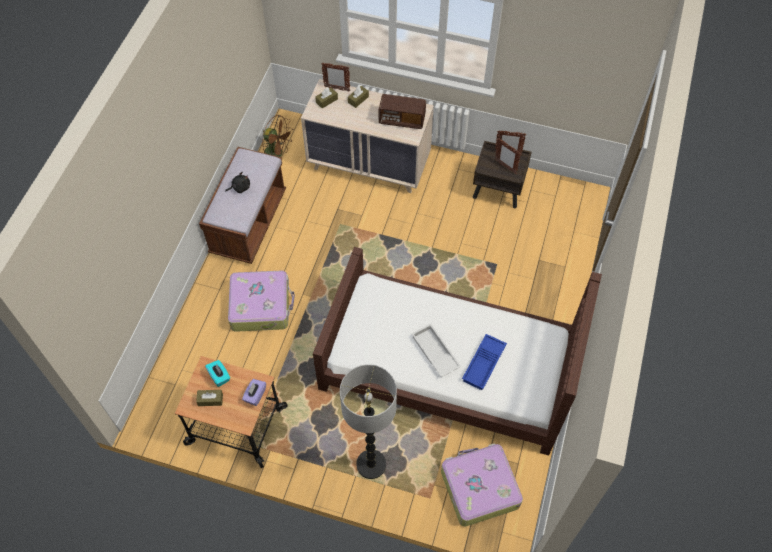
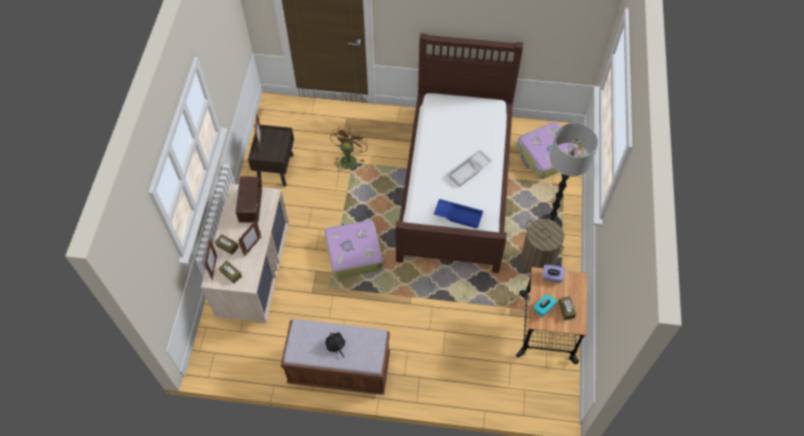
camera: 100 degrees left, 0 degrees up
suitcase [228,271,295,332] -> suitcase moved to [325,219,383,279]
brown fan [262,115,293,157] -> brown fan moved to [330,127,368,172]
blue tray [462,334,507,390] -> blue tray moved to [434,199,483,229]
picture frame [495,138,521,174] -> picture frame moved to [238,220,262,256]
none -> laundry basket [521,219,564,273]

